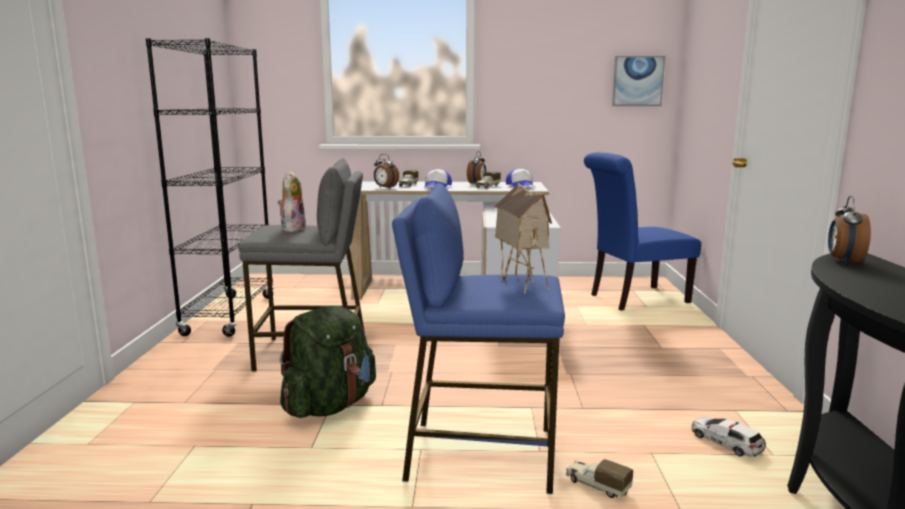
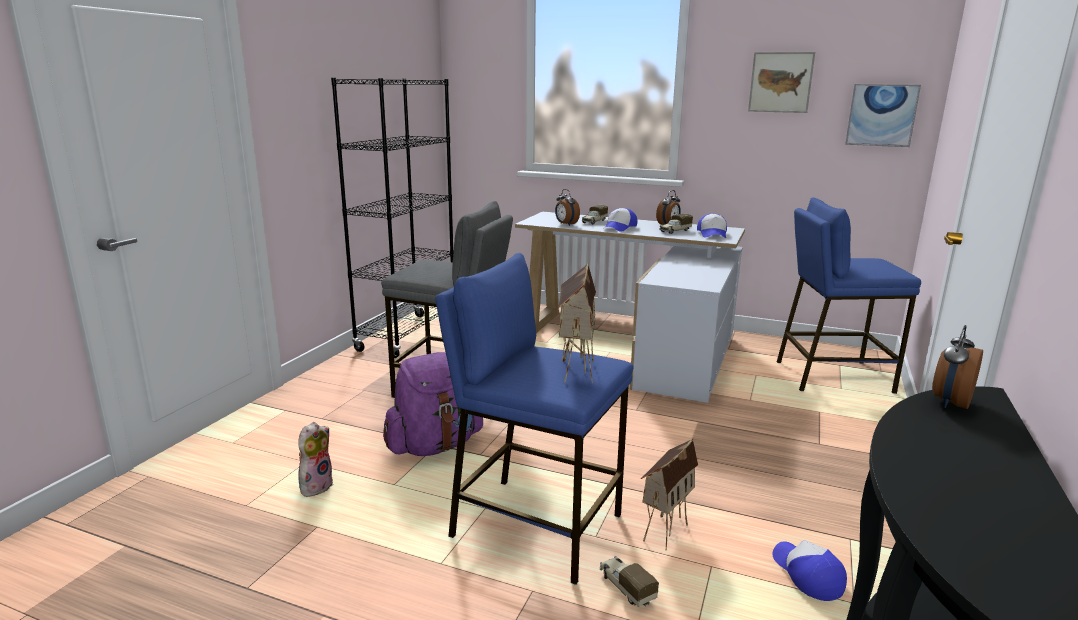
camera: 20 degrees right, 5 degrees up
plush toy [278,171,306,232] -> plush toy moved to [298,422,333,497]
green backpack [280,306,376,418] -> purple backpack [383,352,483,456]
blue chair [584,152,701,310] -> blue stool [777,197,921,394]
toy car [692,417,766,457] -> cap [773,540,847,601]
none -> toy house [641,438,698,550]
none -> picture [748,52,815,113]

